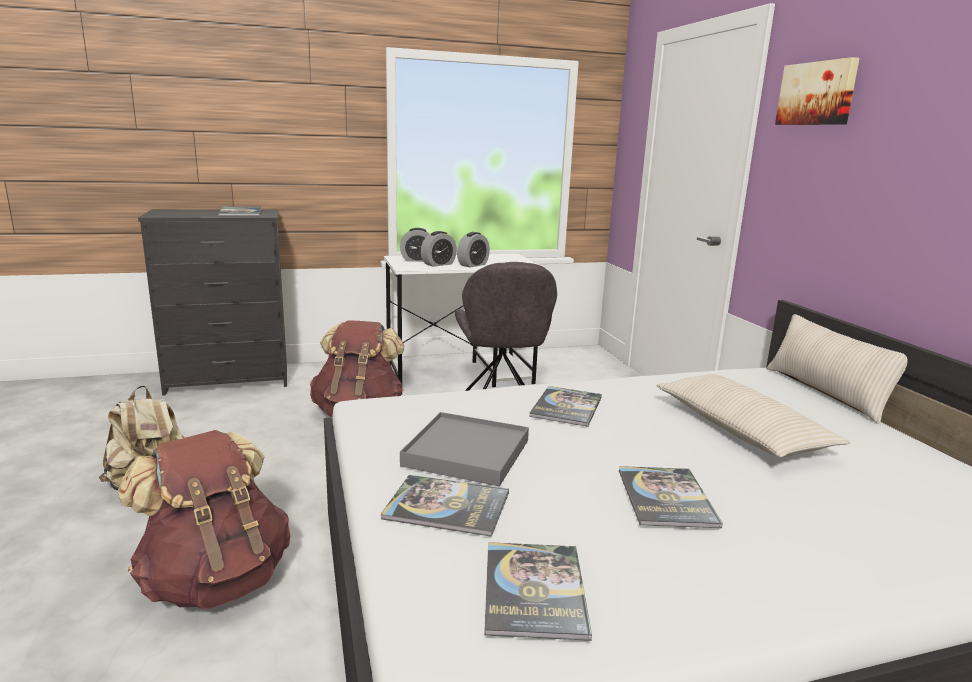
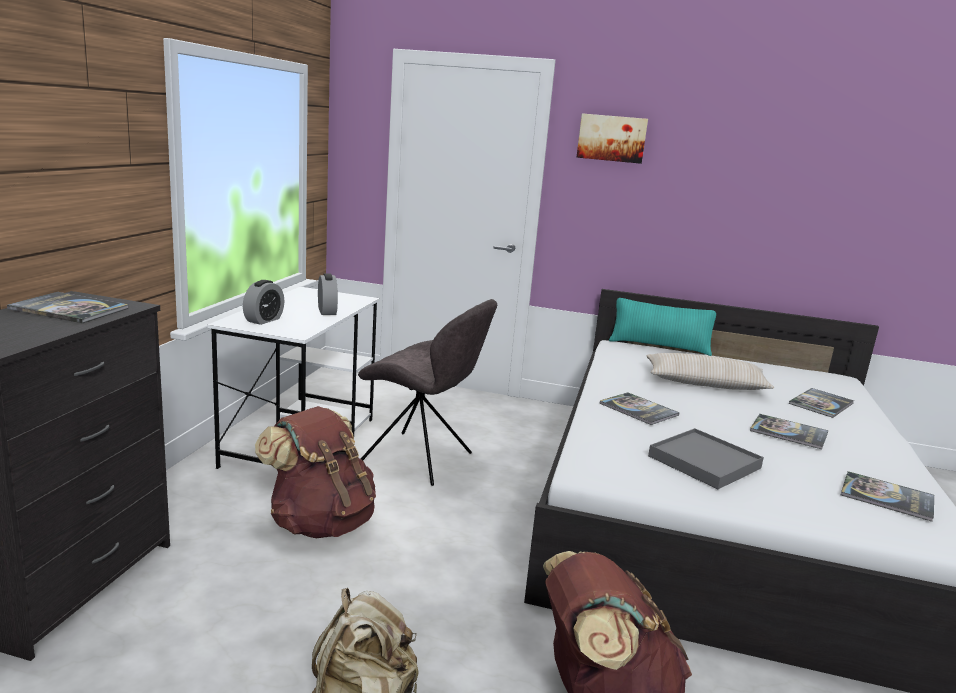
camera: 60 degrees left, 0 degrees up
book [381,475,509,537] -> book moved to [789,388,854,418]
alarm clock [421,231,457,267] -> none
beige pillow [767,314,908,424] -> turquoise pillow [609,298,716,356]

